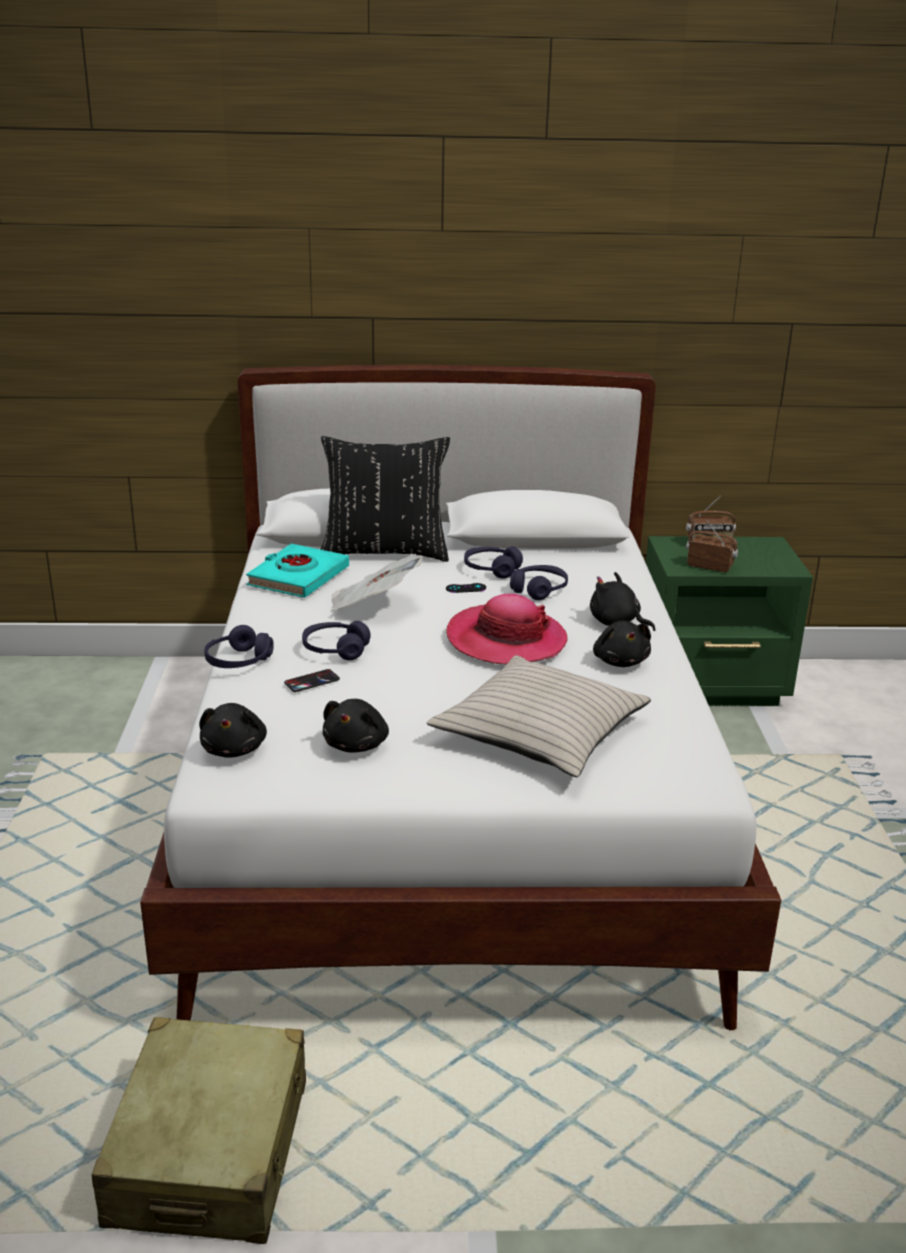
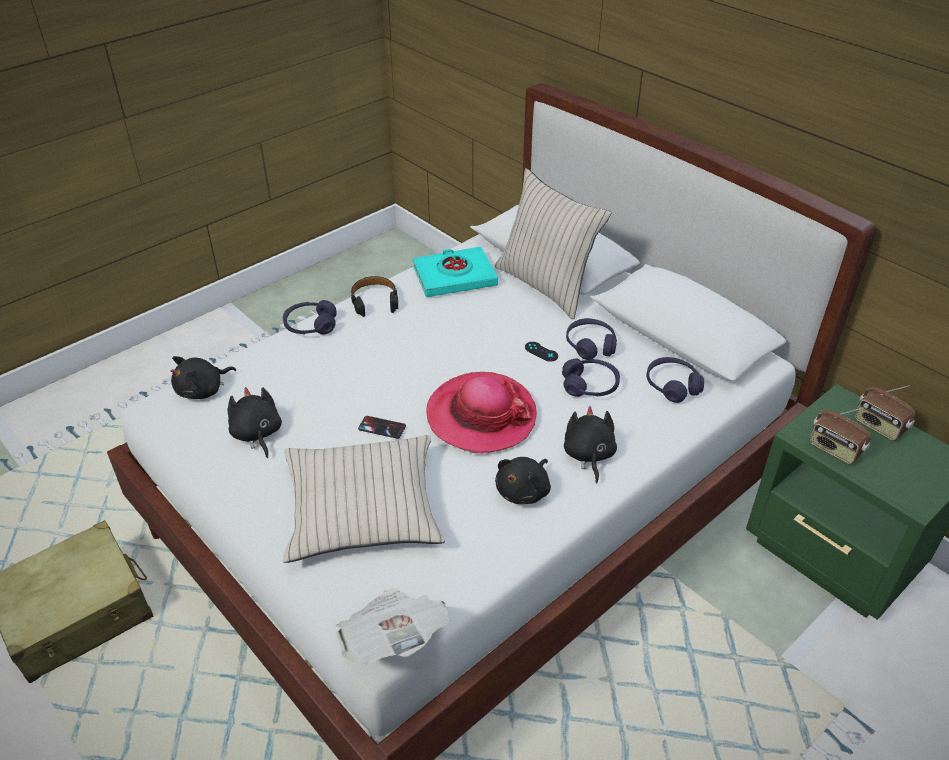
camera: 50 degrees right, 15 degrees up
phone [284,669,340,692] -> phone moved to [358,416,406,439]
purple headphones [302,621,371,660] -> purple headphones moved to [646,357,704,403]
black pillow [320,436,450,562] -> beige pillow [495,168,611,319]
black plush toy [323,699,389,753] -> black plush toy turned 90 degrees clockwise [228,387,282,458]
newspaper [331,554,422,612] -> newspaper moved to [336,588,450,664]
radio [686,520,738,572] -> radio turned 150 degrees clockwise [809,408,871,464]
none -> black headphones [351,276,398,317]

